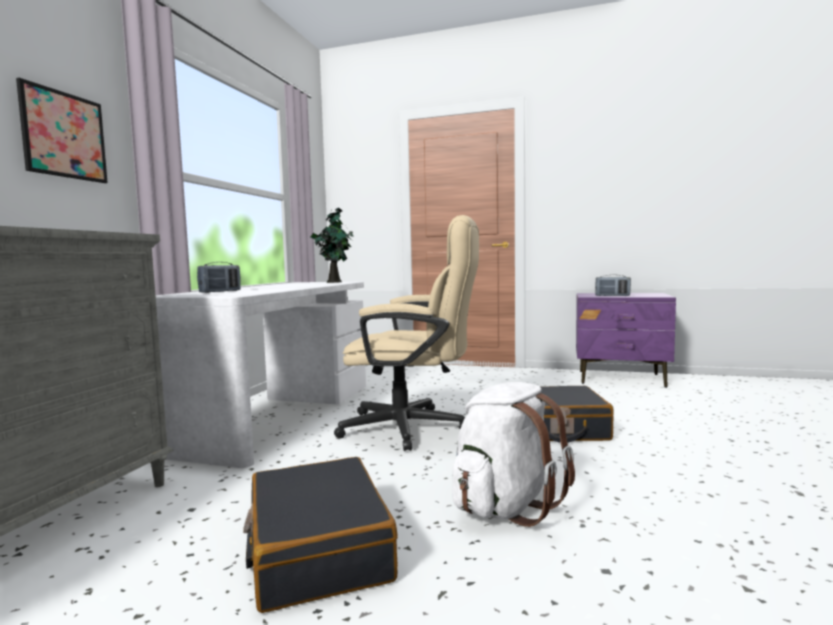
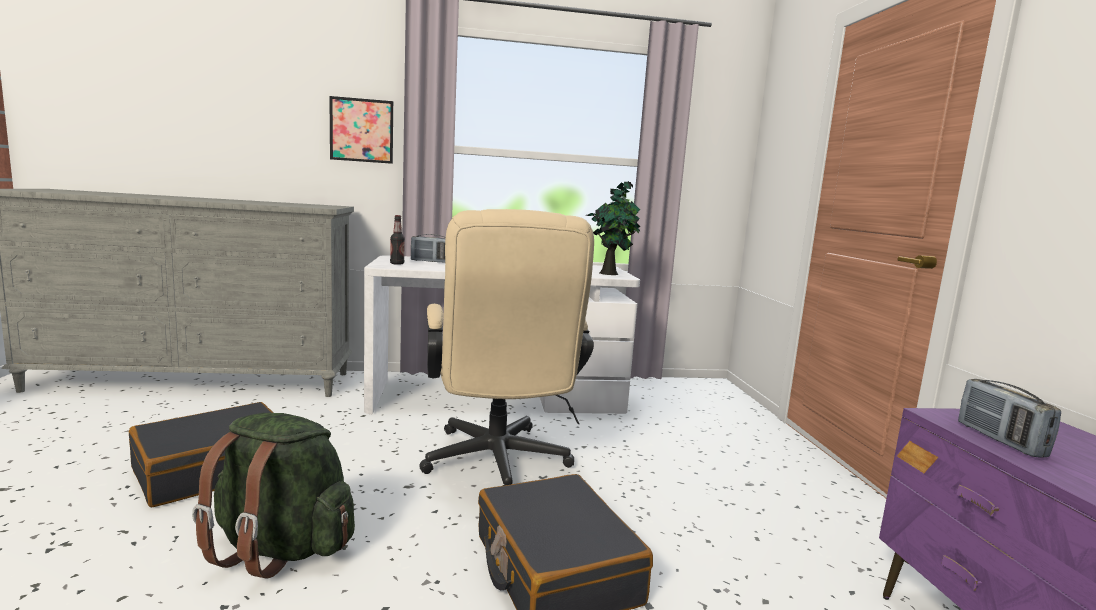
camera: 65 degrees right, 5 degrees up
white backpack [452,382,575,527] -> green backpack [192,413,355,579]
none -> bottle [390,215,405,265]

